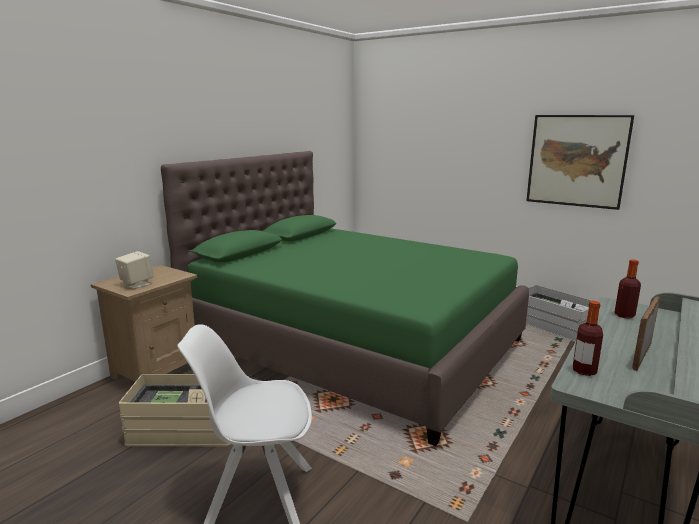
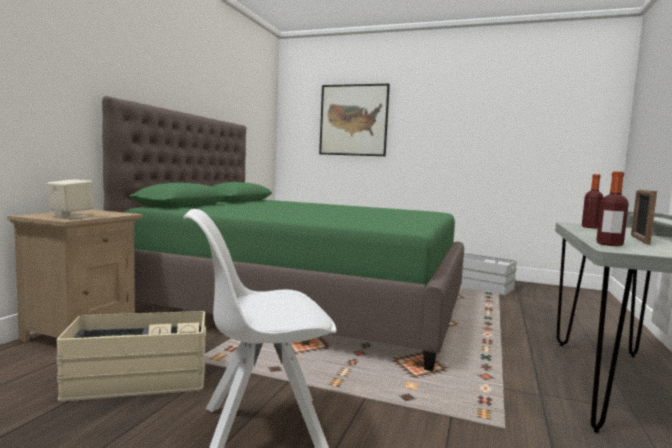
camera: 15 degrees left, 10 degrees down
picture [526,115,634,210] -> picture moved to [319,84,390,156]

